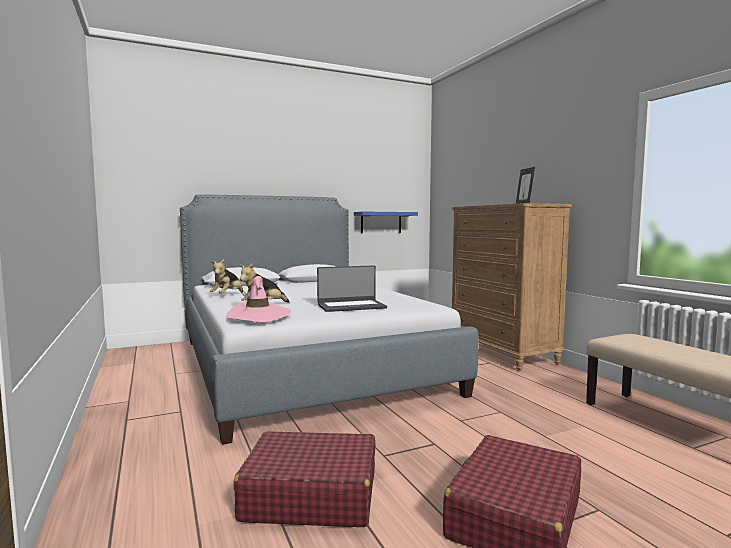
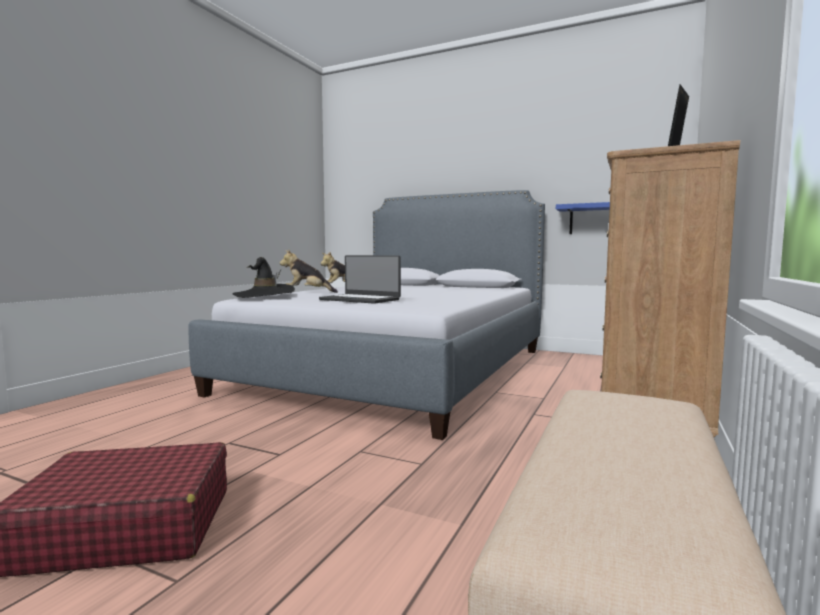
camera: 50 degrees right, 0 degrees up
pink hat [226,276,291,322] -> black hat [233,257,295,298]
red suitcase [234,431,375,527] -> none

